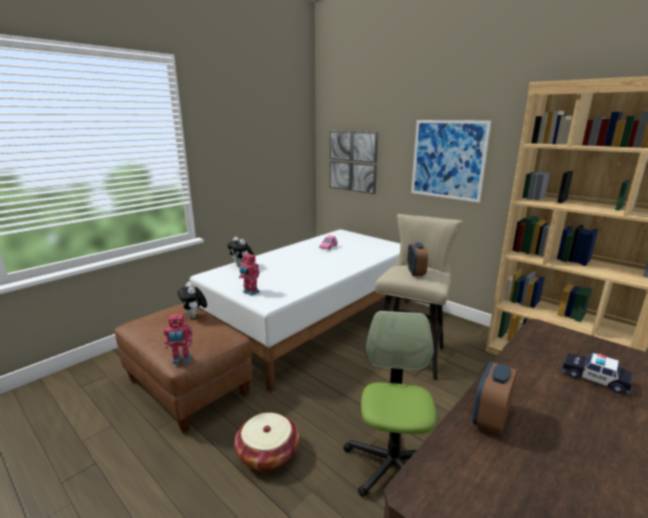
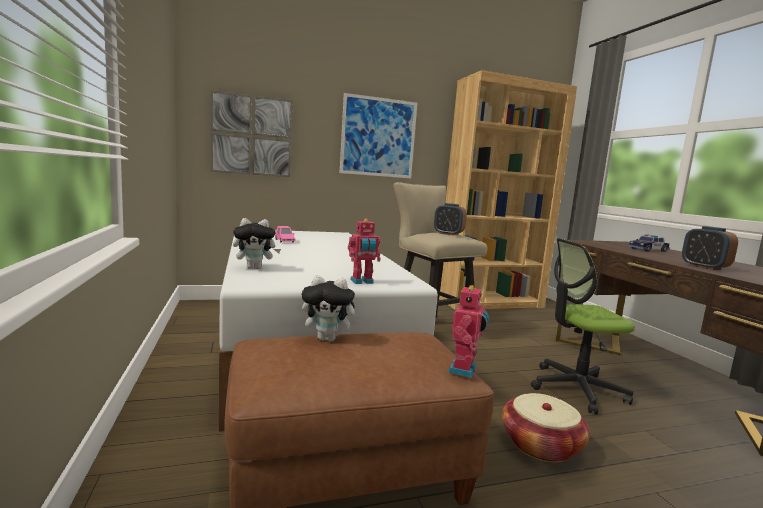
camera: 60 degrees left, 10 degrees down
office chair [343,311,437,497] -> office chair turned 45 degrees counterclockwise [531,238,635,414]

